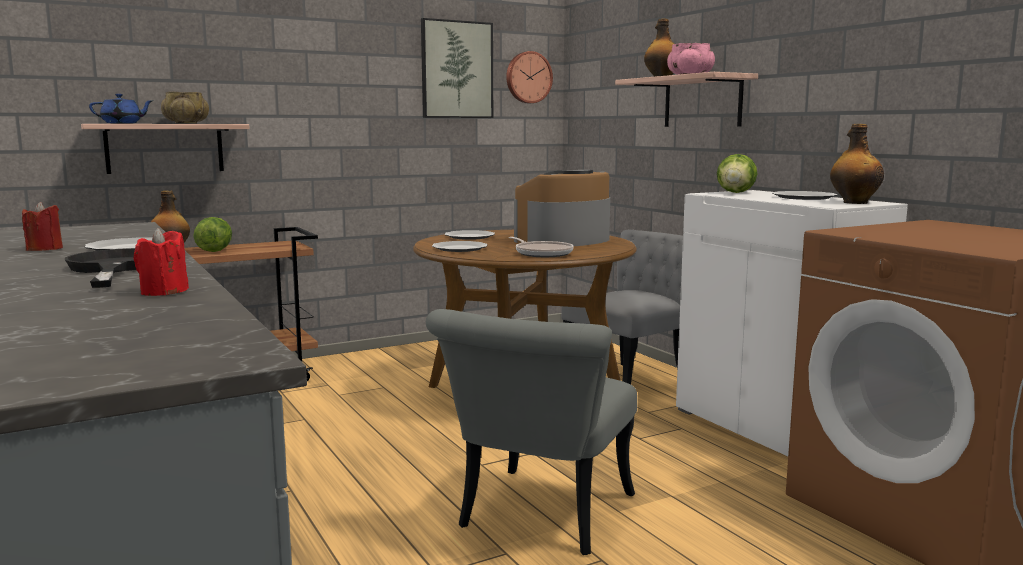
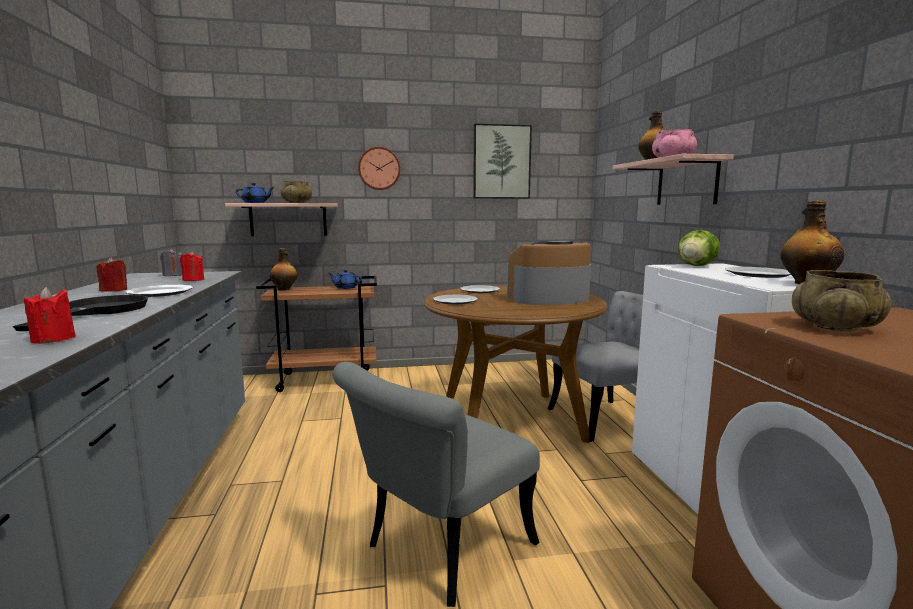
camera: 20 degrees right, 0 degrees up
lettuce [193,217,232,252] -> none
wall clock [506,51,553,103] -> wall clock moved to [358,147,401,190]
frying pan [509,237,574,257] -> none
none -> grey candle [160,248,182,276]
none -> red candle [180,251,204,281]
none -> blue teapot [329,270,362,289]
none -> beige bowl [792,270,891,331]

